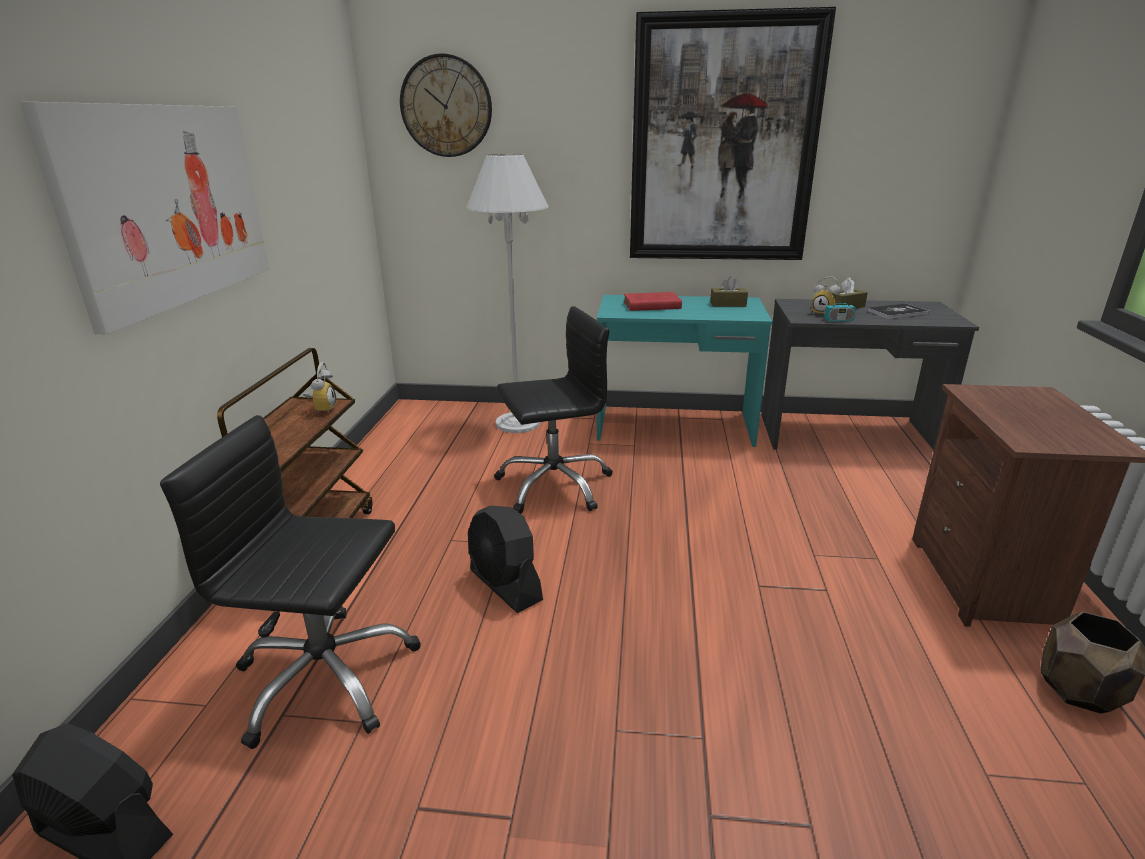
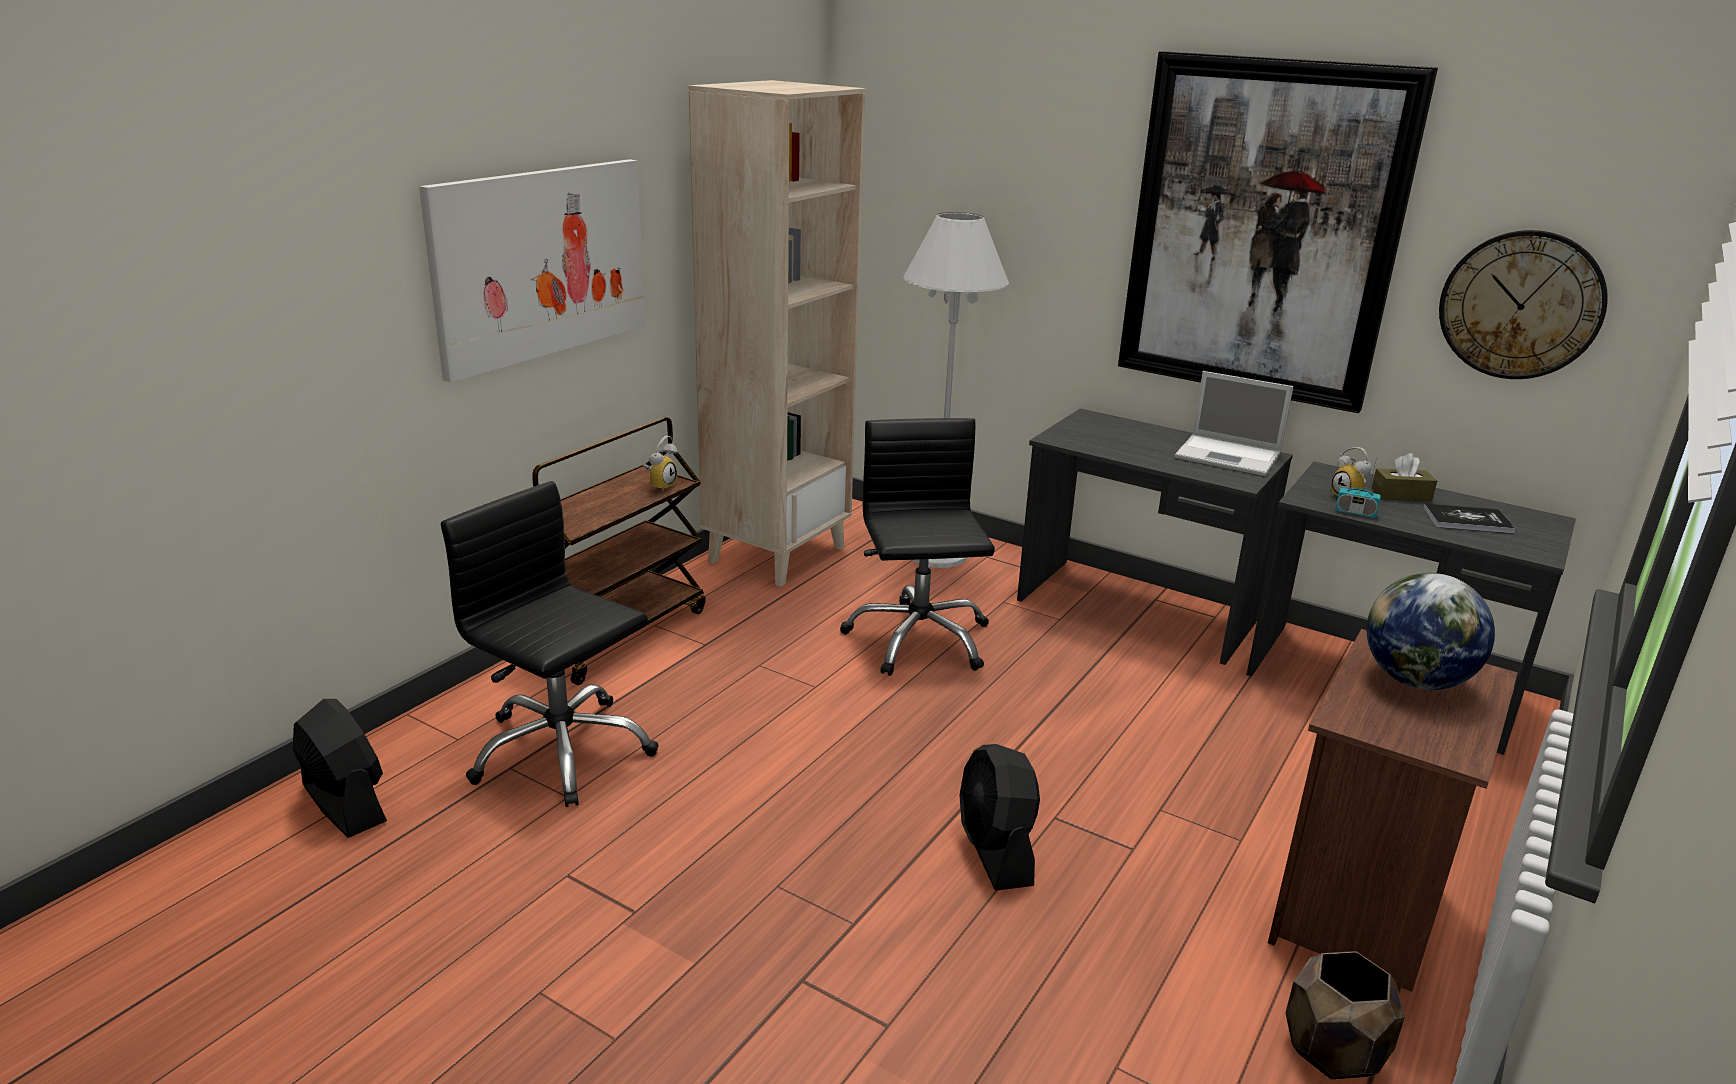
camera: 25 degrees right, 0 degrees up
wall clock [400,53,492,157] -> wall clock moved to [1439,230,1608,379]
black fan [468,505,543,613] -> black fan moved to [959,744,1040,891]
black office chair [494,306,613,514] -> black office chair turned 105 degrees counterclockwise [840,418,995,676]
turquoise desk [597,295,773,447] -> grey desk [1017,408,1293,665]
red book [624,292,682,311] -> none
brown tissue box [710,276,748,307] -> laptop [1174,371,1293,476]
none -> beige bookcase [689,80,865,587]
none -> globe [1367,573,1495,690]

